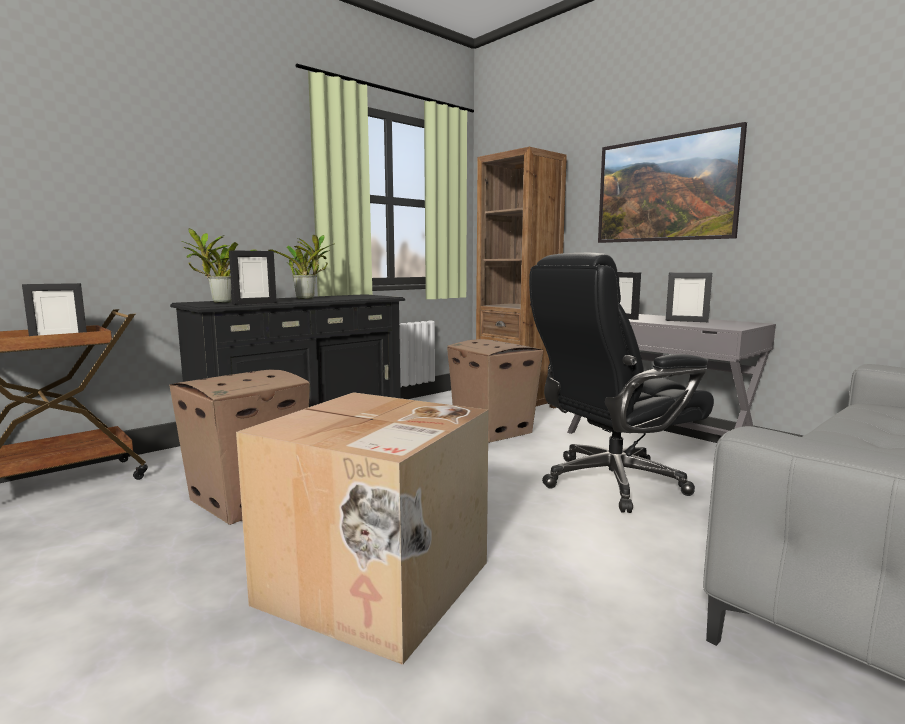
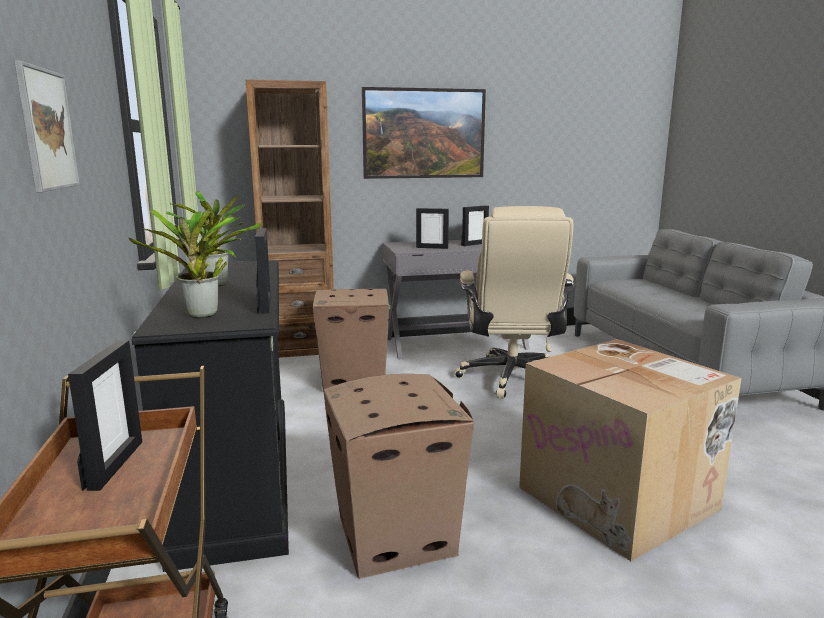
camera: 60 degrees left, 5 degrees up
black office chair [529,253,714,513] -> beige office chair [454,206,574,399]
none -> picture [14,61,80,192]

